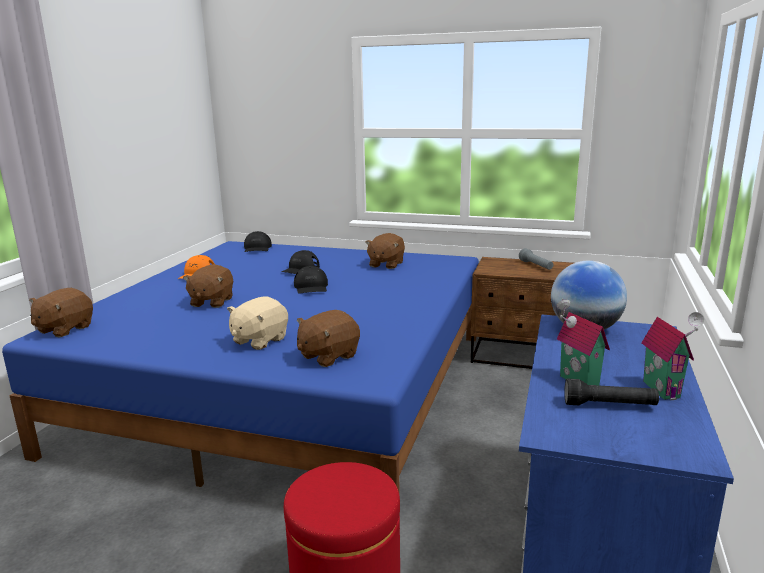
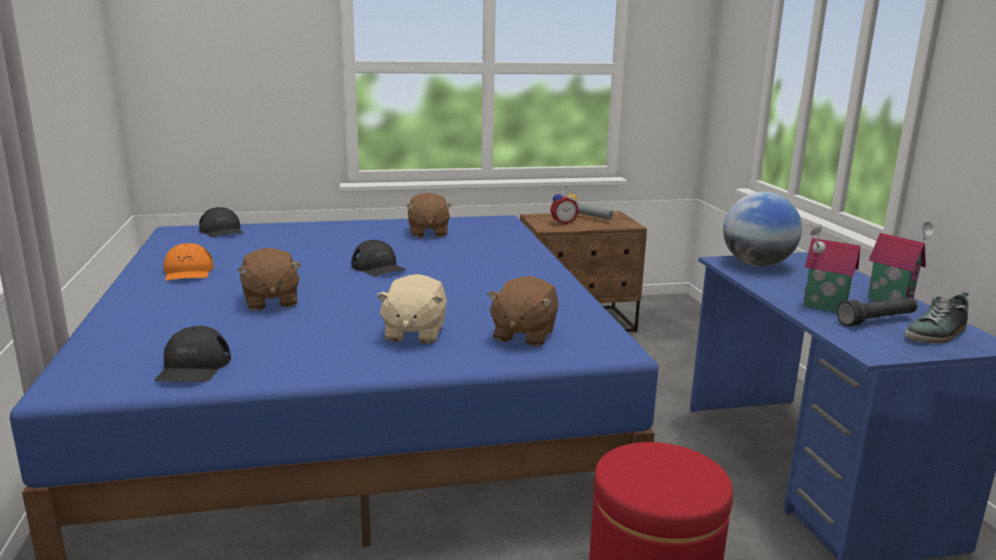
camera: 30 degrees left, 0 degrees up
brown plush toy [29,288,93,337] -> none
black cap [281,250,320,274] -> black cap moved to [155,326,231,382]
none -> alarm clock [550,187,579,225]
none -> shoe [904,292,969,343]

